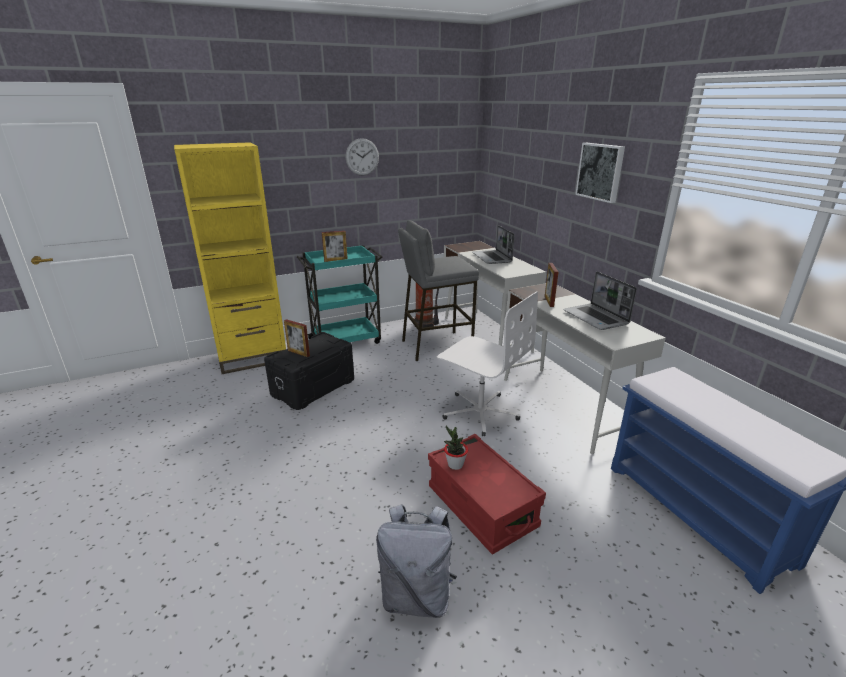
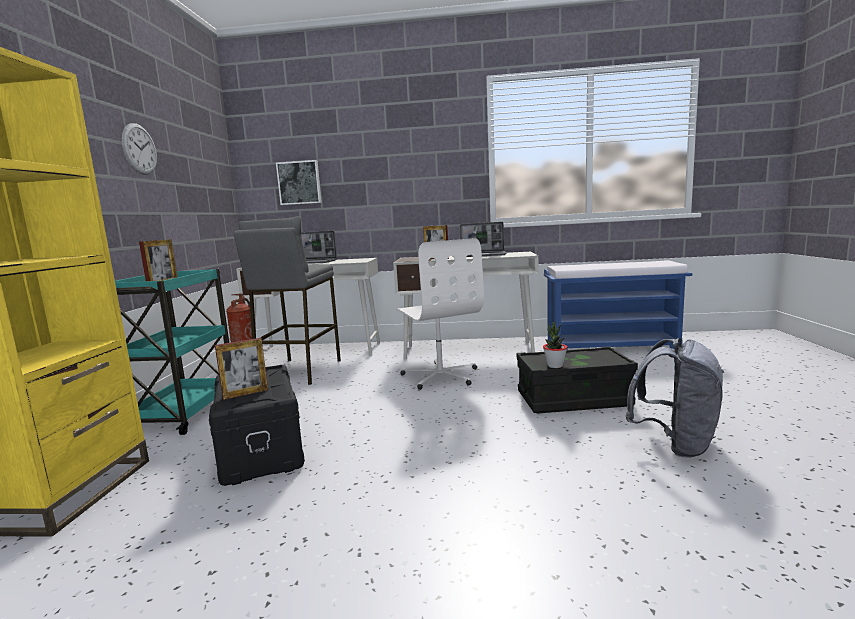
camera: 60 degrees left, 15 degrees down
red storage box [428,434,546,555] -> black storage box [517,346,638,413]
white office chair [437,291,538,436] -> white office chair turned 90 degrees clockwise [396,238,484,390]
picture [575,143,625,203] -> picture moved to [276,160,322,205]

